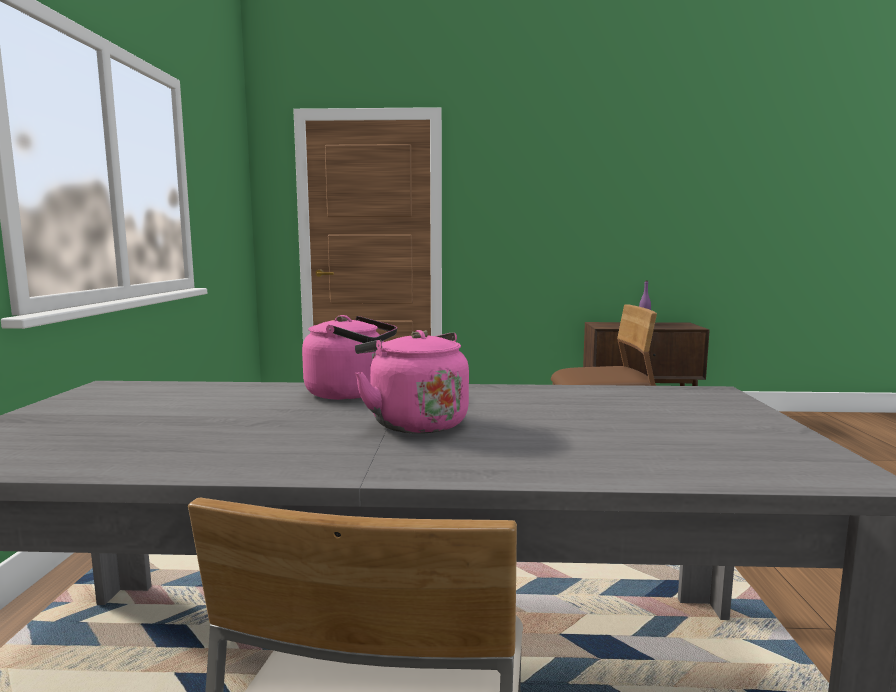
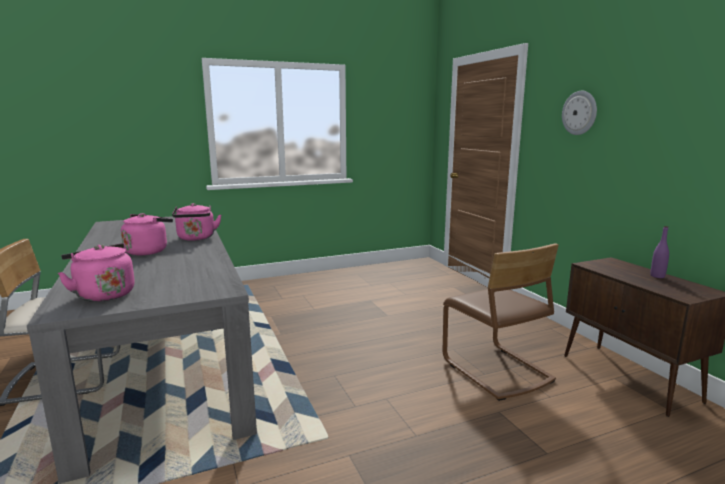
camera: 65 degrees right, 5 degrees up
none -> pink kettle [58,243,135,302]
none -> wall clock [562,91,597,135]

